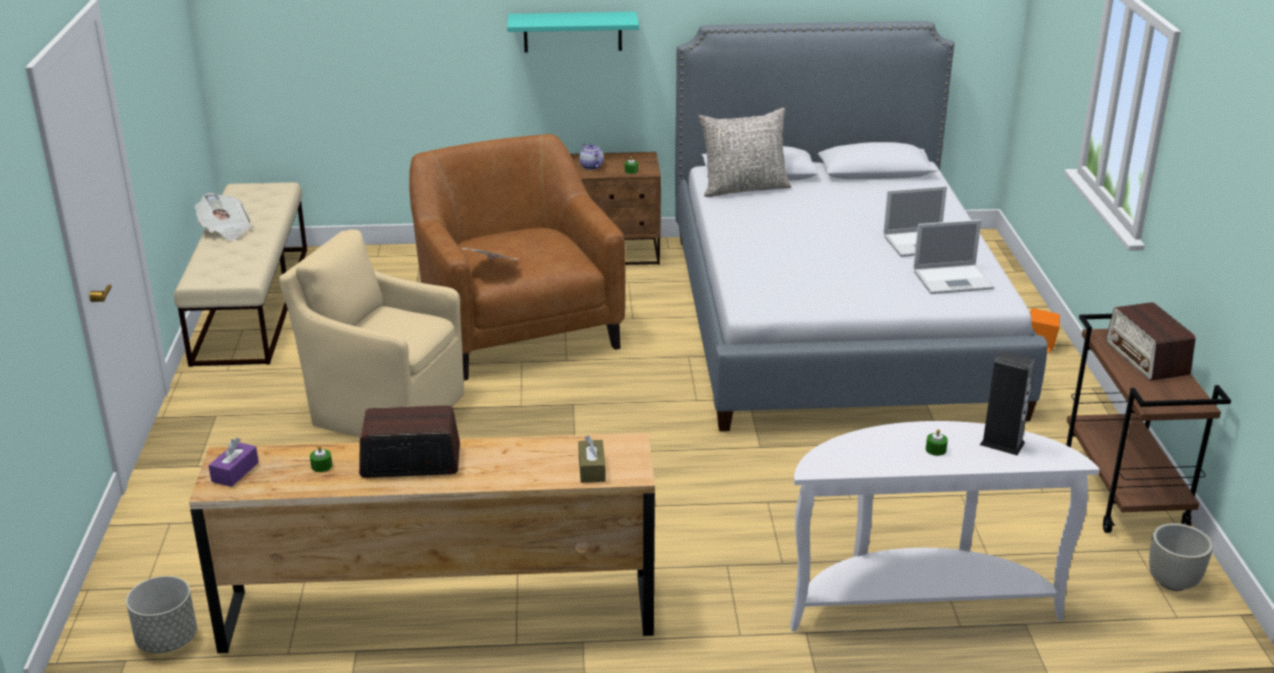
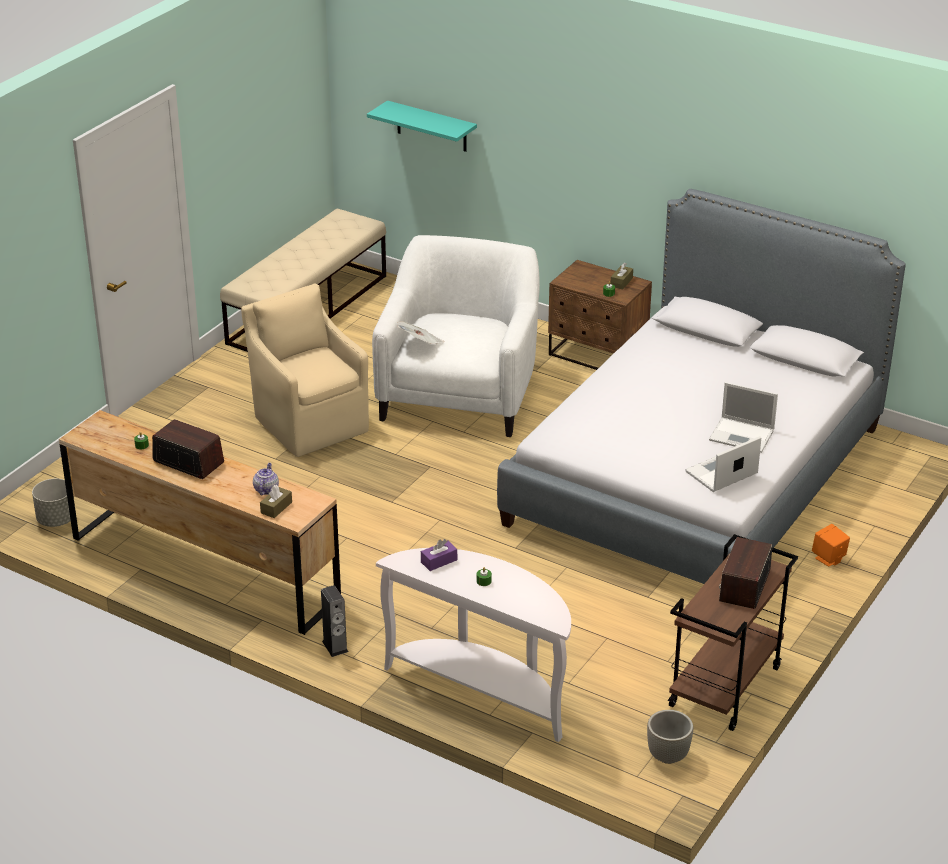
camera: 35 degrees right, 5 degrees up
newspaper [195,193,253,241] -> none
purple tissue box [208,438,259,487] -> purple tissue box moved to [421,539,457,571]
brown armchair [409,134,625,381] -> white armchair [372,235,540,437]
turquoise shelf [507,12,639,52] -> turquoise shelf moved to [367,100,477,152]
teapot [579,143,604,170] -> teapot moved to [253,463,279,495]
grey pillow [698,108,792,197] -> none
laptop [913,220,994,294] -> laptop turned 120 degrees clockwise [685,436,761,492]
speaker [980,351,1035,456] -> speaker moved to [321,585,348,657]
none -> brown tissue box [610,263,633,289]

